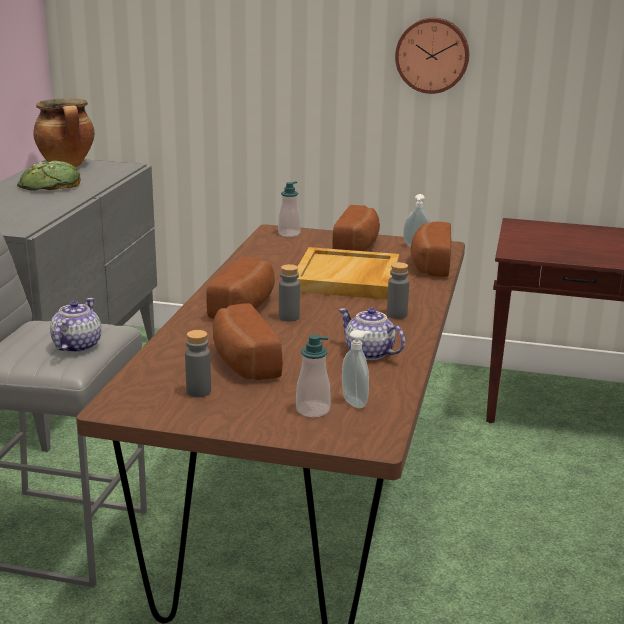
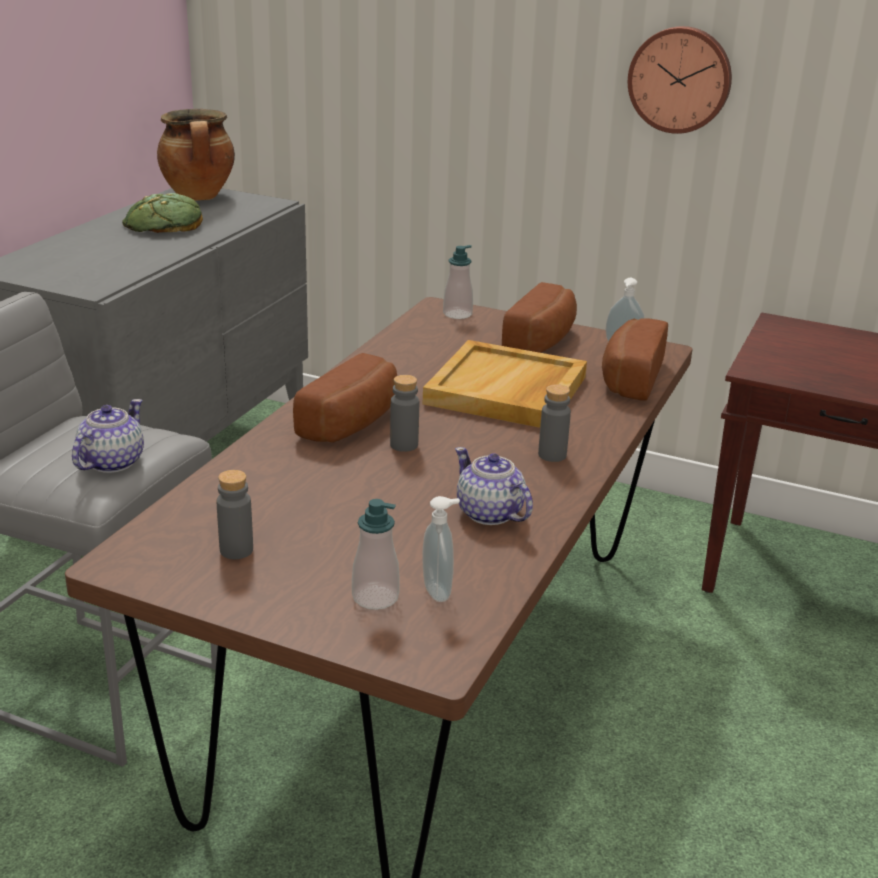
camera: 10 degrees right, 5 degrees up
bread [213,303,283,380] -> none

